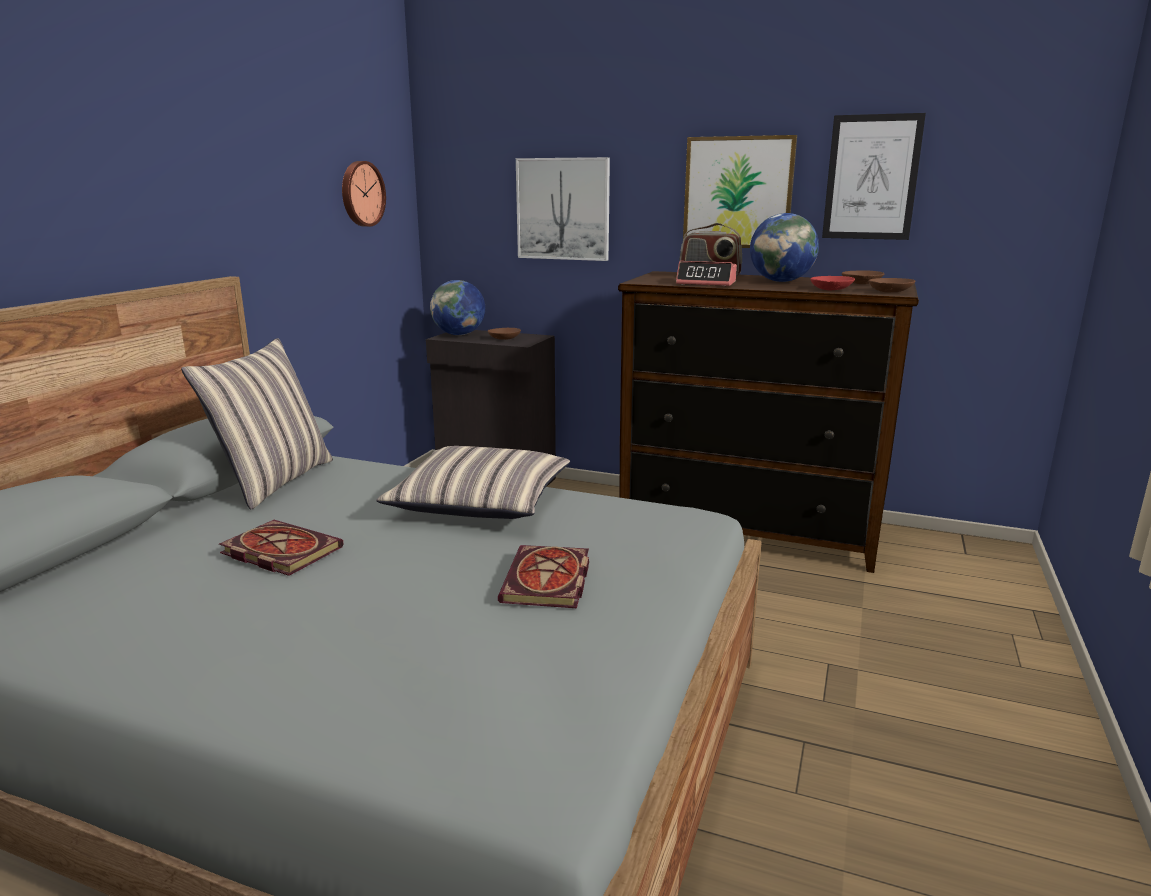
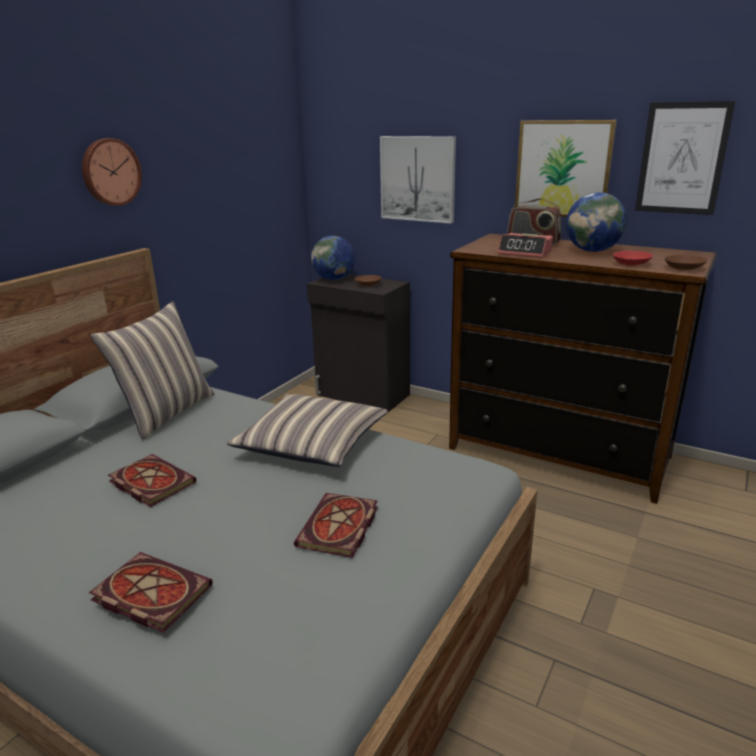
camera: 10 degrees right, 5 degrees up
wall clock [342,161,386,227] -> wall clock moved to [82,138,142,206]
brown bowl [842,271,884,284] -> none
none -> book [89,552,213,633]

